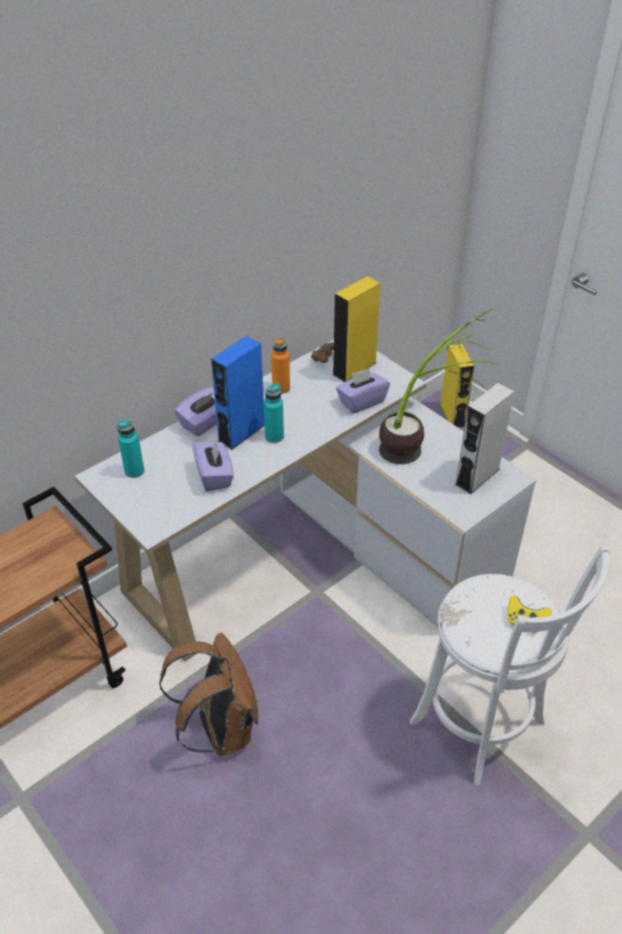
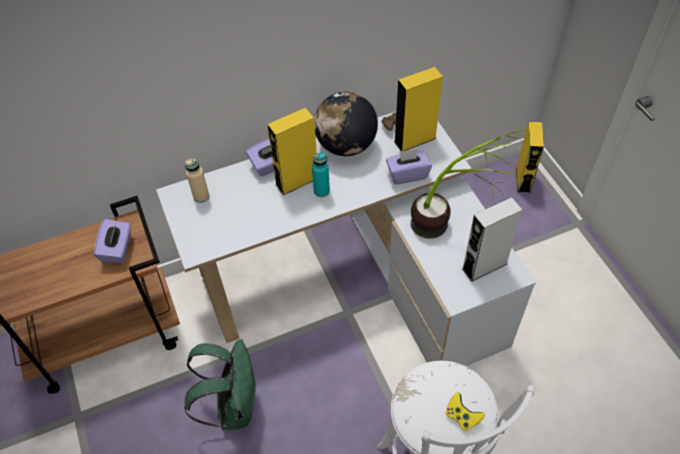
camera: 20 degrees right, 10 degrees up
turquoise bottle [117,419,144,478] -> beige bottle [184,158,209,203]
brown backpack [159,632,258,756] -> green backpack [184,339,257,430]
purple tissue box [192,440,234,492] -> purple tissue box moved to [94,219,131,263]
blue speaker [211,336,265,450] -> yellow speaker [267,107,317,195]
orange bottle [271,337,290,394] -> globe [314,92,378,156]

